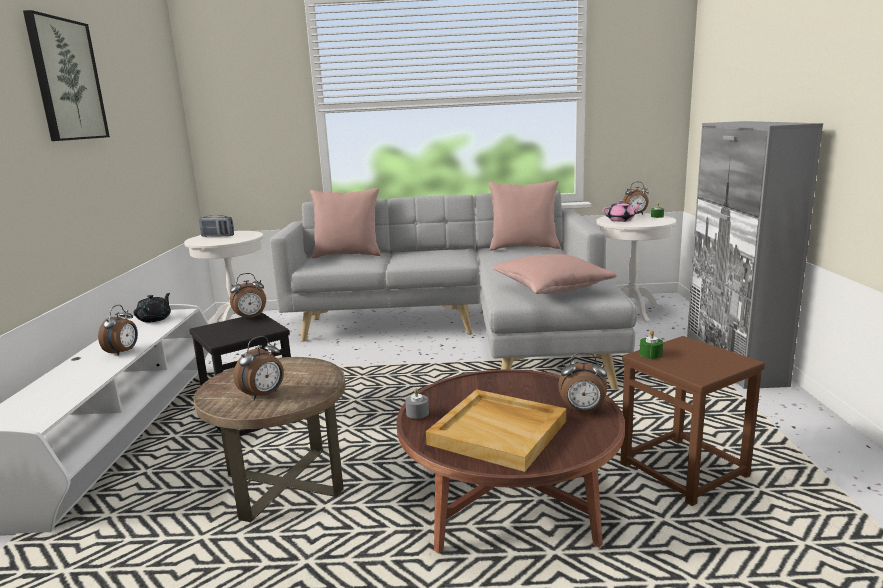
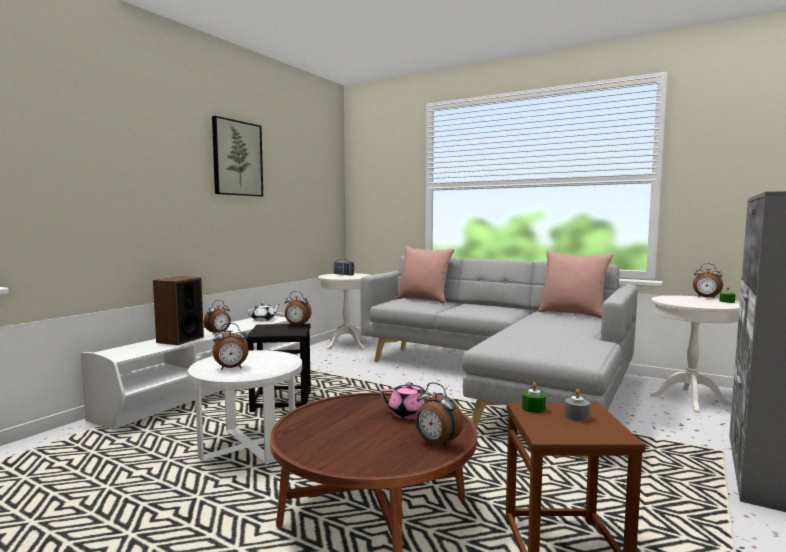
camera: 30 degrees right, 10 degrees down
black teapot [133,293,171,323] -> white teapot [247,303,280,321]
brown side table [194,357,346,522] -> white side table [188,350,302,464]
grey candle [405,388,429,419] -> grey candle moved to [564,389,590,421]
beige tray [426,389,566,472] -> none
pink pillow [492,254,617,294] -> none
pink teapot [603,200,642,222] -> pink teapot moved to [380,382,443,419]
none -> speaker [153,277,204,345]

